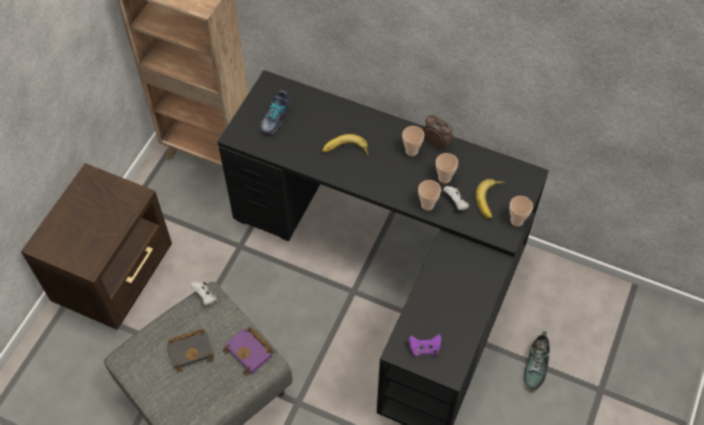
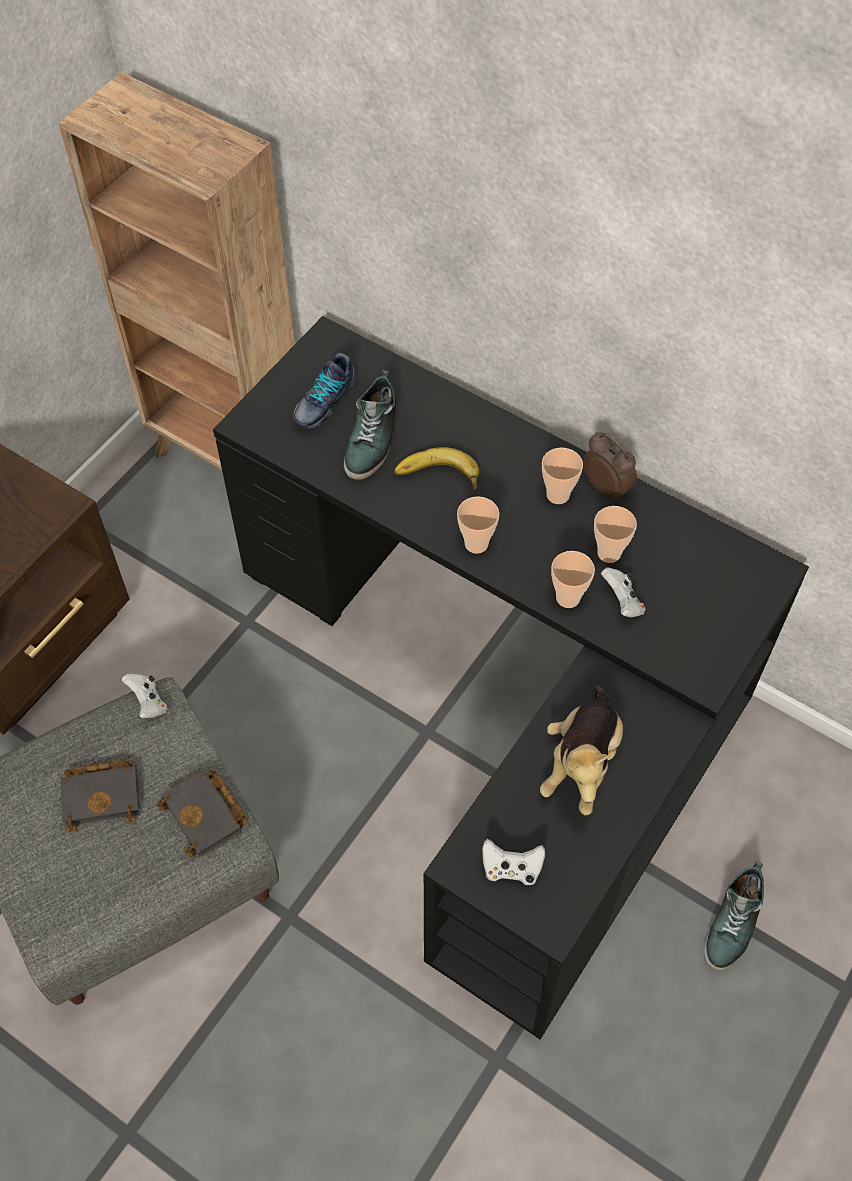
camera: 10 degrees right, 0 degrees up
purple book [223,327,274,375] -> black book [156,769,248,858]
purple game controller [409,334,441,357] -> white game controller [482,839,545,885]
banana [475,179,506,219] -> none
cup [509,196,533,227] -> cup moved to [457,496,499,554]
none -> shoe [344,370,397,480]
none -> plush toy [540,685,623,816]

